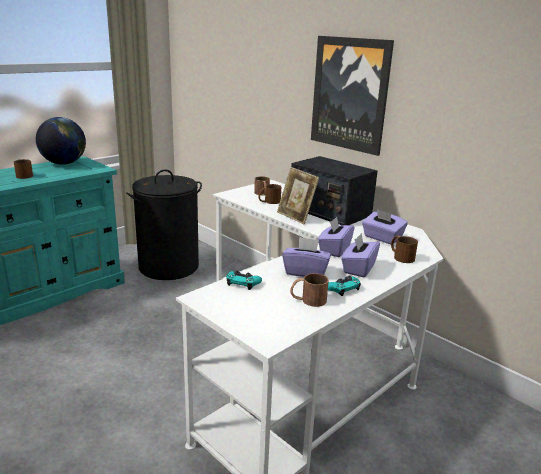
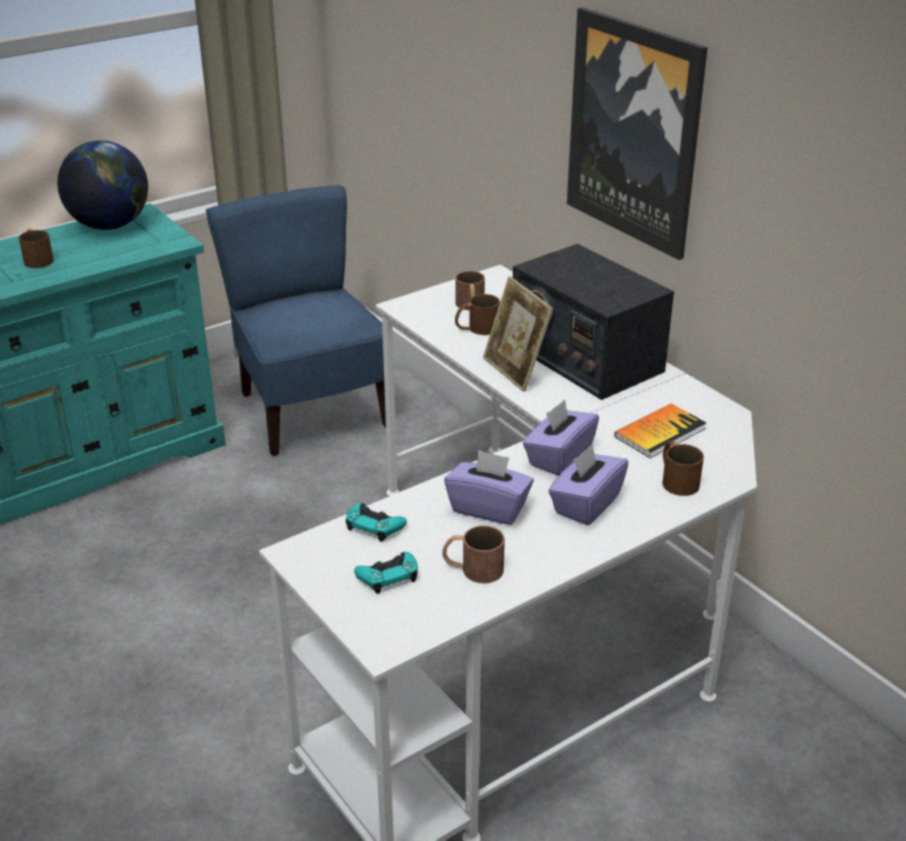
camera: 10 degrees right, 10 degrees up
black laundry basket [126,169,202,280] -> blue chair [206,186,386,456]
turquoise game controller [328,276,361,296] -> turquoise game controller moved to [354,552,418,594]
purple tissue box [362,209,407,244] -> book [614,403,706,458]

